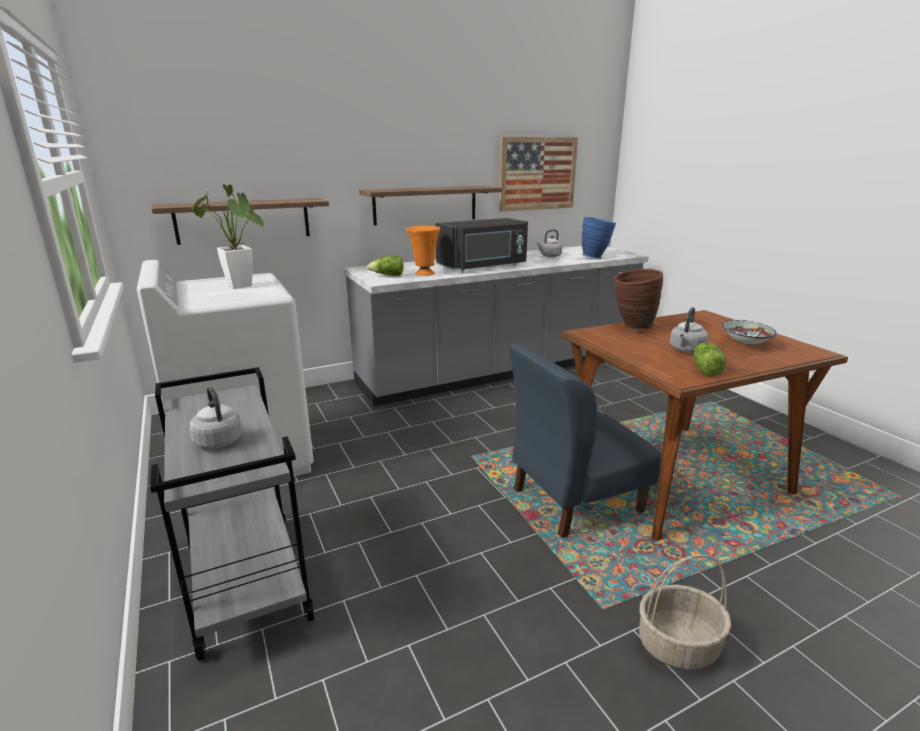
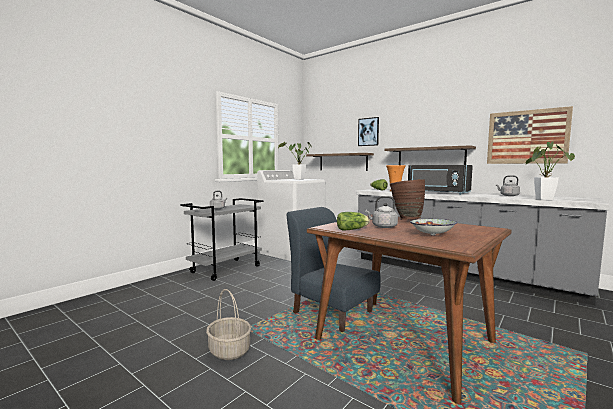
camera: 65 degrees right, 15 degrees down
blue vase [582,217,616,259] -> potted plant [526,141,575,200]
none -> picture [358,117,379,146]

